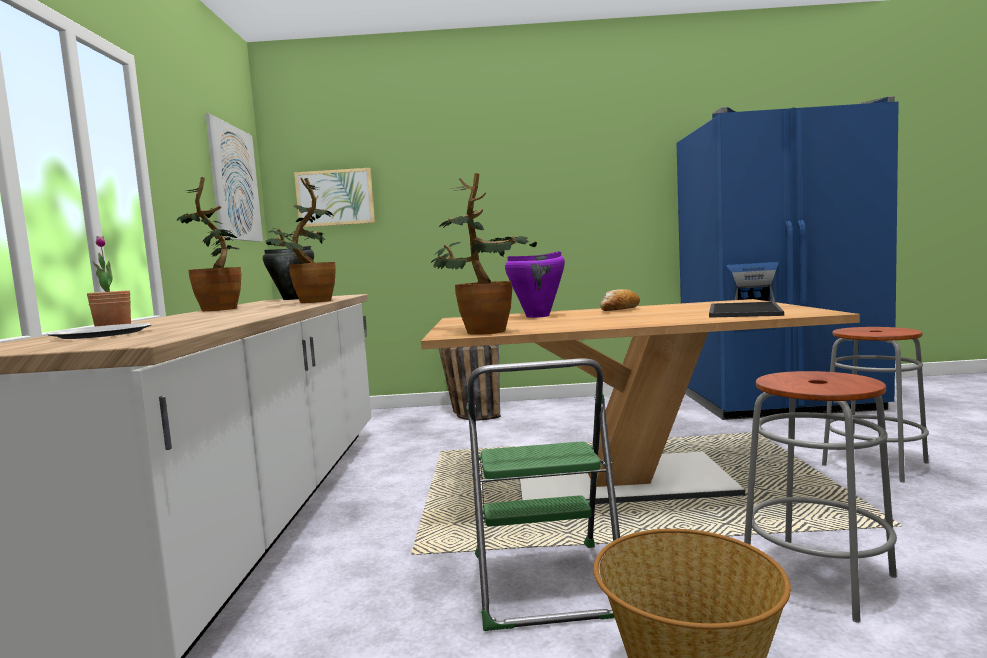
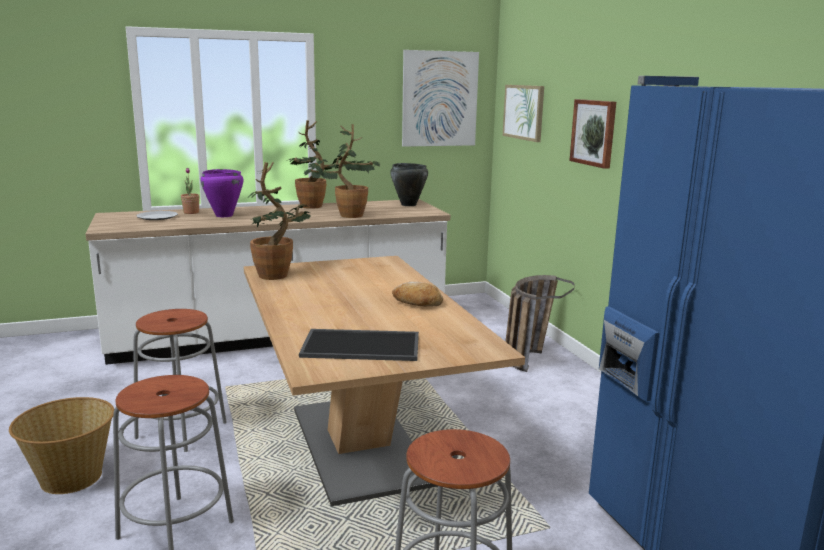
camera: 70 degrees right, 10 degrees up
green step ladder [466,358,620,631] -> grey stool [133,309,227,452]
purple cooking pot [505,251,565,318] -> purple cooking pot moved to [200,169,244,217]
none -> picture [569,99,616,169]

